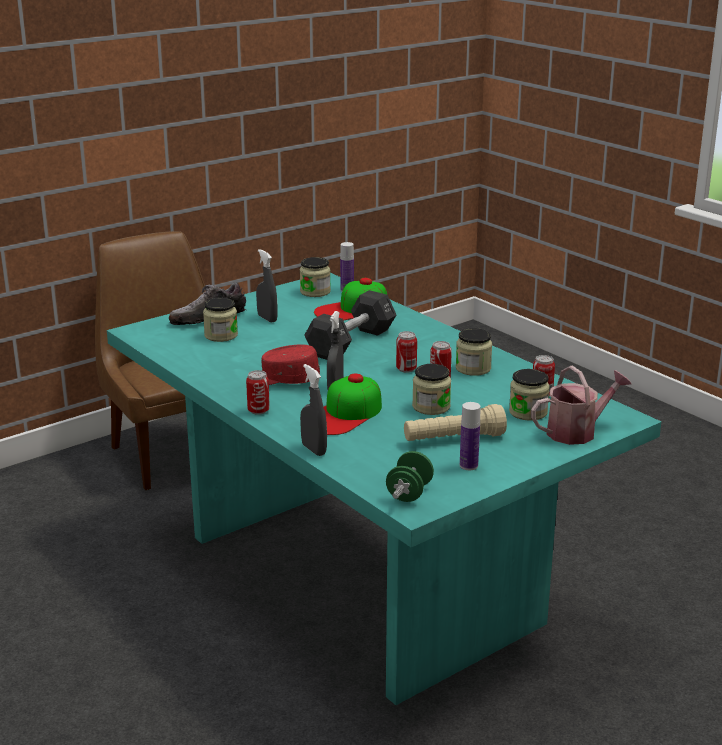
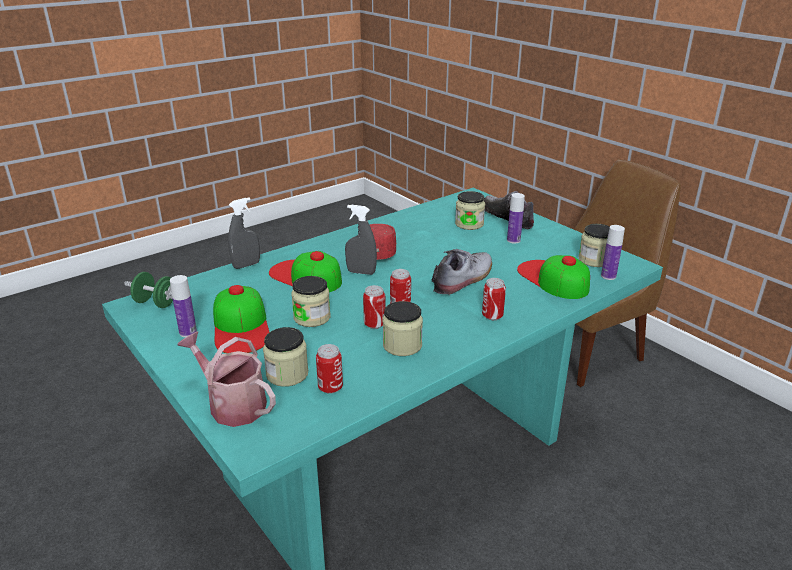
camera: 90 degrees right, 5 degrees up
can [246,370,270,415] -> can moved to [482,278,506,320]
grey spray bottle [256,249,277,323] -> bottle [507,193,525,244]
black dumbbell [304,290,396,360] -> shoe [431,249,492,295]
beige flashlight [404,404,507,441] -> cap [213,285,269,353]
watering can [531,366,631,445] -> watering can turned 150 degrees clockwise [177,332,276,427]

